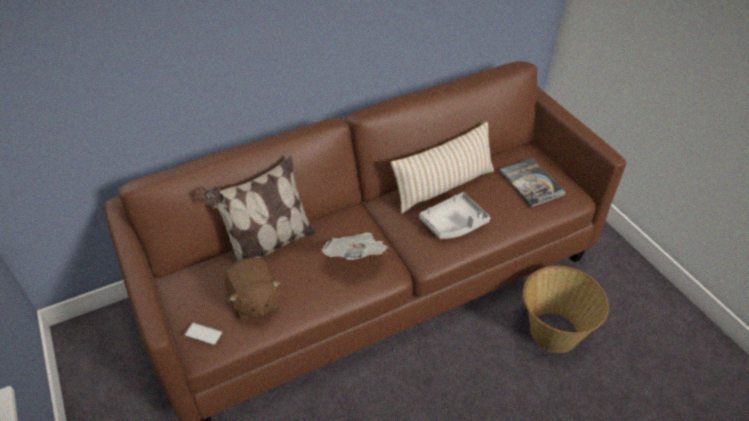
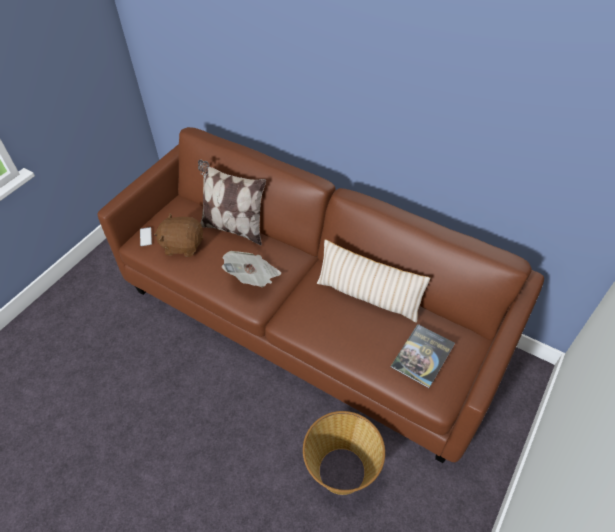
camera: 60 degrees right, 5 degrees up
brown plush toy [225,257,281,320] -> brown plush toy turned 60 degrees clockwise [154,213,203,257]
grey tray [419,192,490,239] -> none

